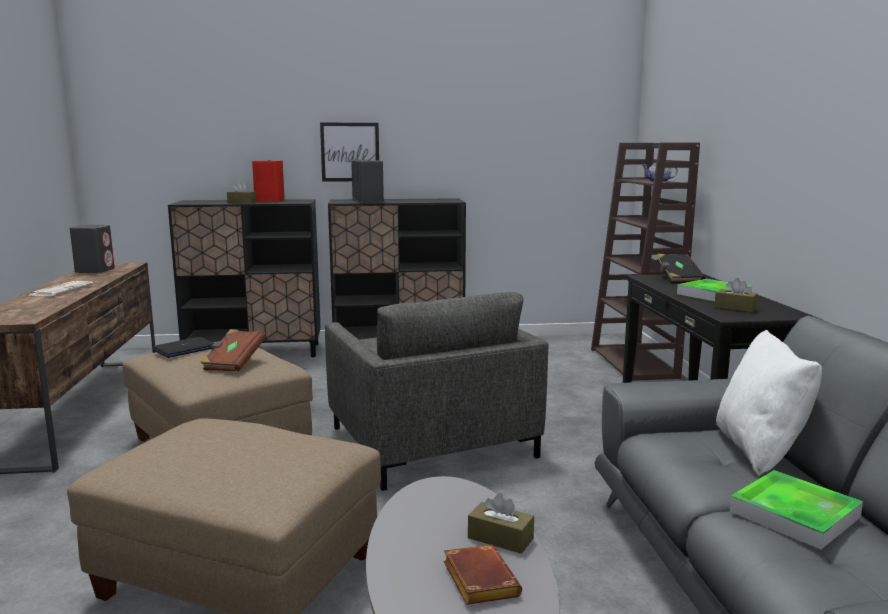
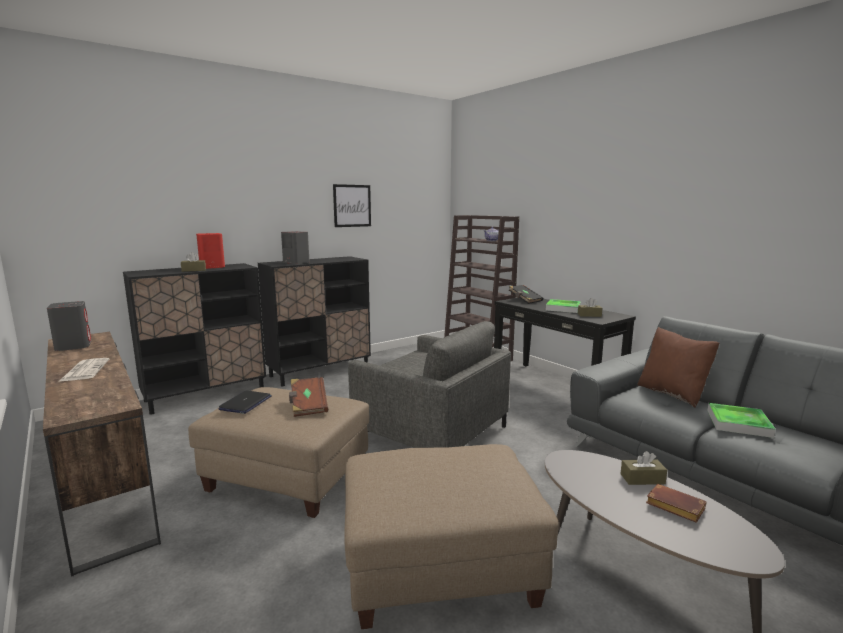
camera: 30 degrees left, 0 degrees up
picture [320,123,379,181] -> picture moved to [333,184,371,227]
white pillow [716,330,822,476] -> brown pillow [637,327,719,408]

